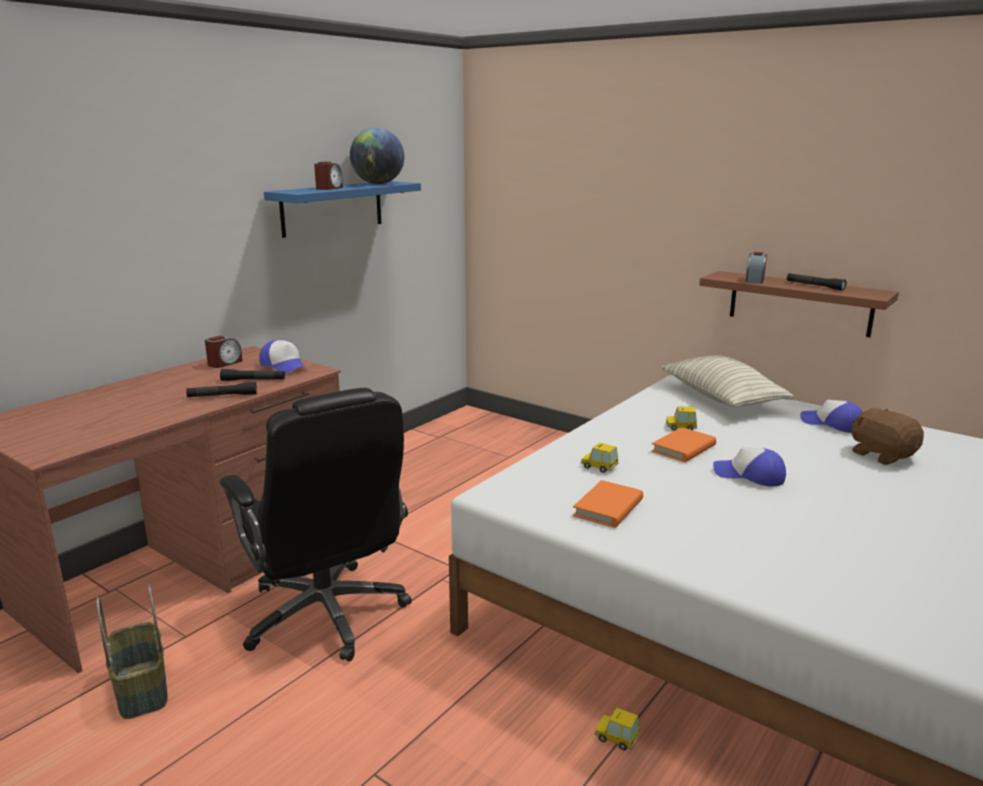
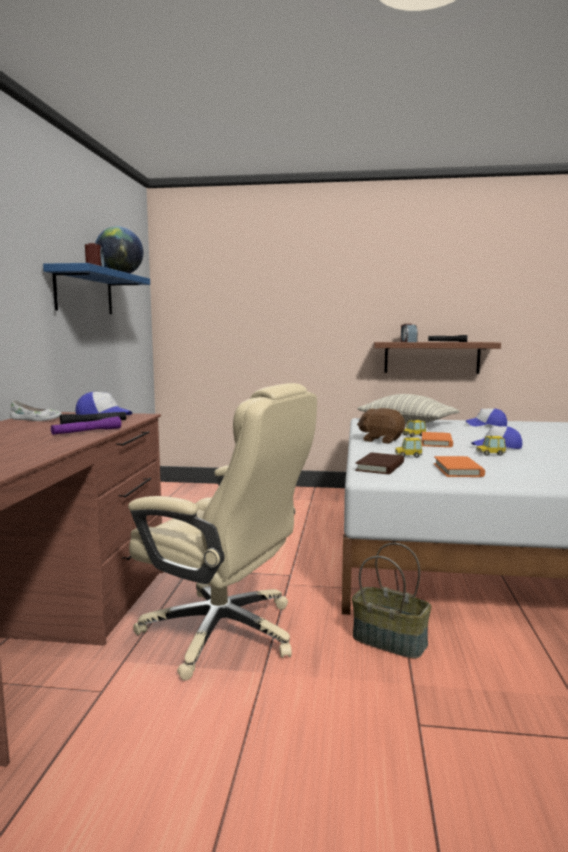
camera: 30 degrees left, 10 degrees down
basket [97,585,168,719] -> basket moved to [352,543,431,659]
black flashlight [186,382,257,397] -> purple flashlight [51,416,121,435]
alarm clock [205,336,243,368] -> white shoe [10,400,62,421]
black office chair [220,388,412,662] -> beige office chair [128,383,317,681]
toy car [595,707,640,750] -> toy car moved to [476,435,506,456]
brown plush toy [851,408,924,465] -> brown plush toy moved to [357,408,405,444]
none -> brown book [355,452,404,474]

